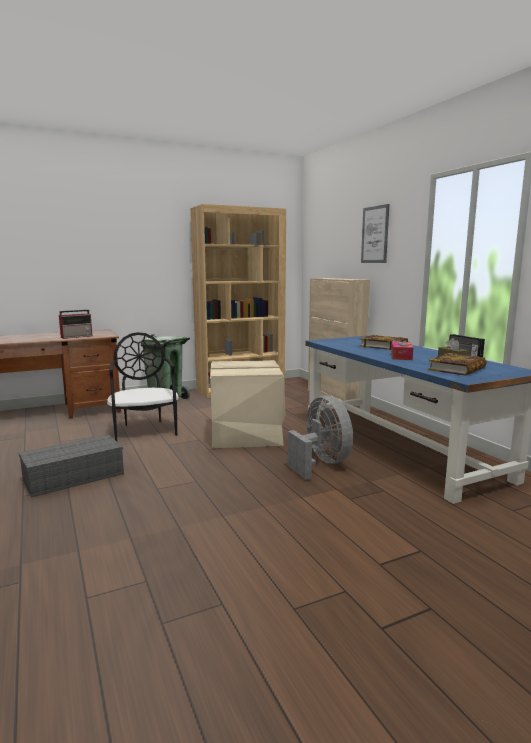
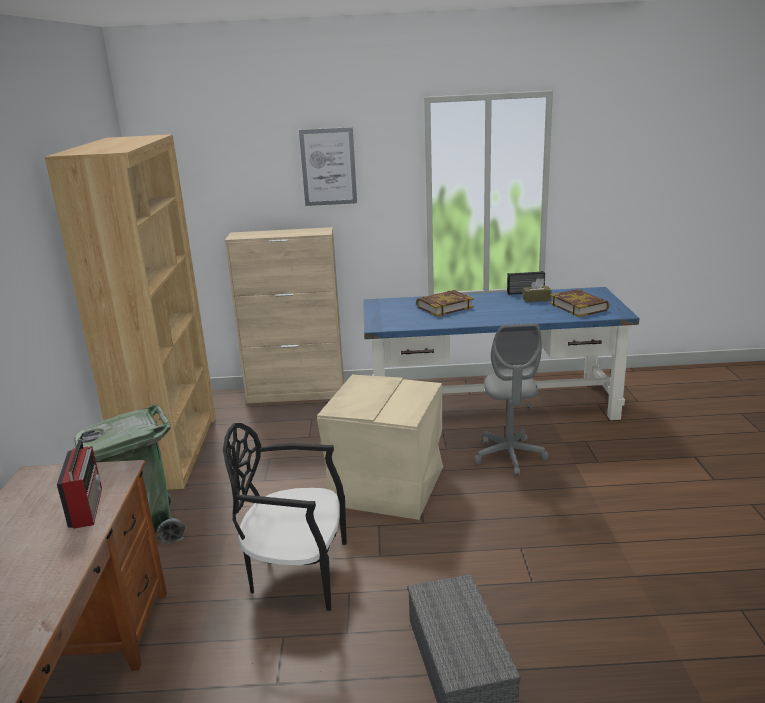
camera: 65 degrees left, 10 degrees up
grey fan [288,395,353,479] -> grey office chair [474,323,548,476]
tissue box [391,341,413,360] -> none

